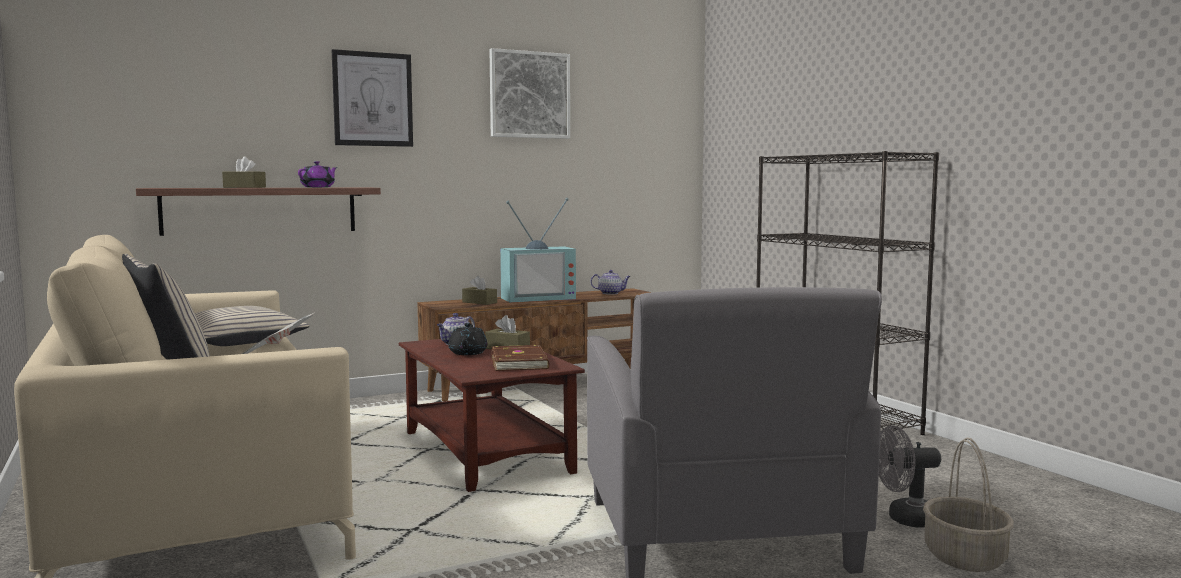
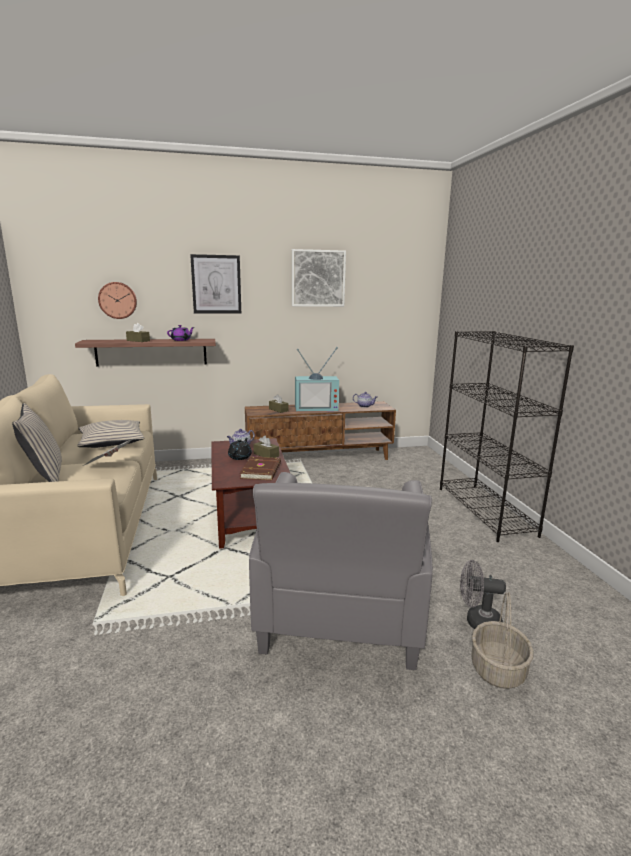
camera: 15 degrees right, 10 degrees up
none -> wall clock [98,282,137,319]

